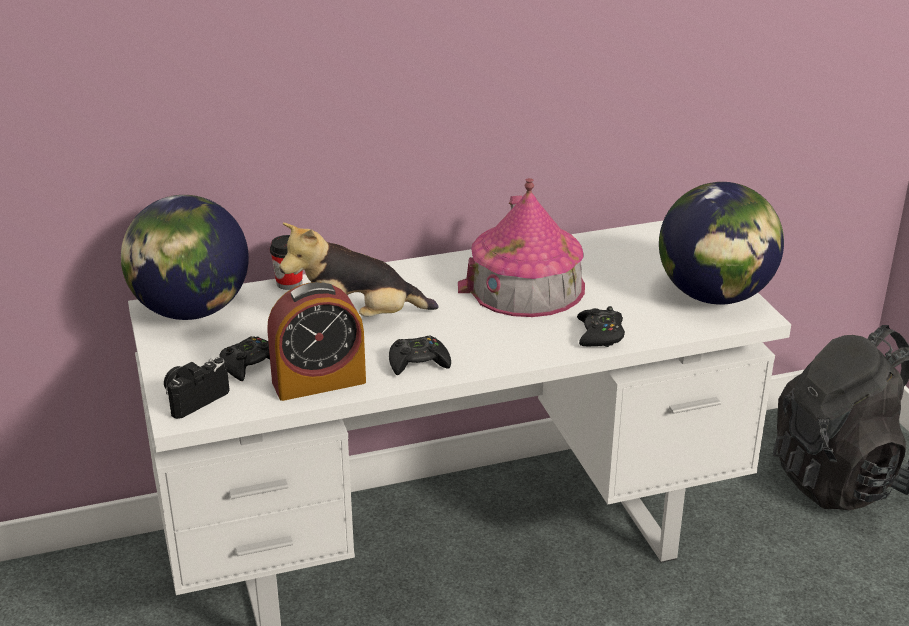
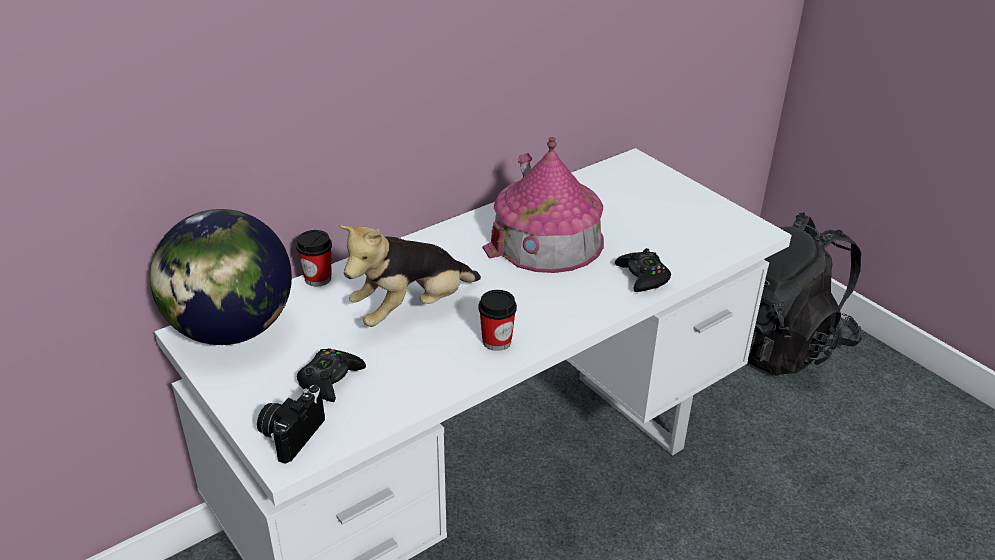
camera: 20 degrees left, 5 degrees up
alarm clock [267,282,366,401] -> none
black game controller [389,336,451,375] -> cup [479,290,517,351]
globe [659,182,784,305] -> none

